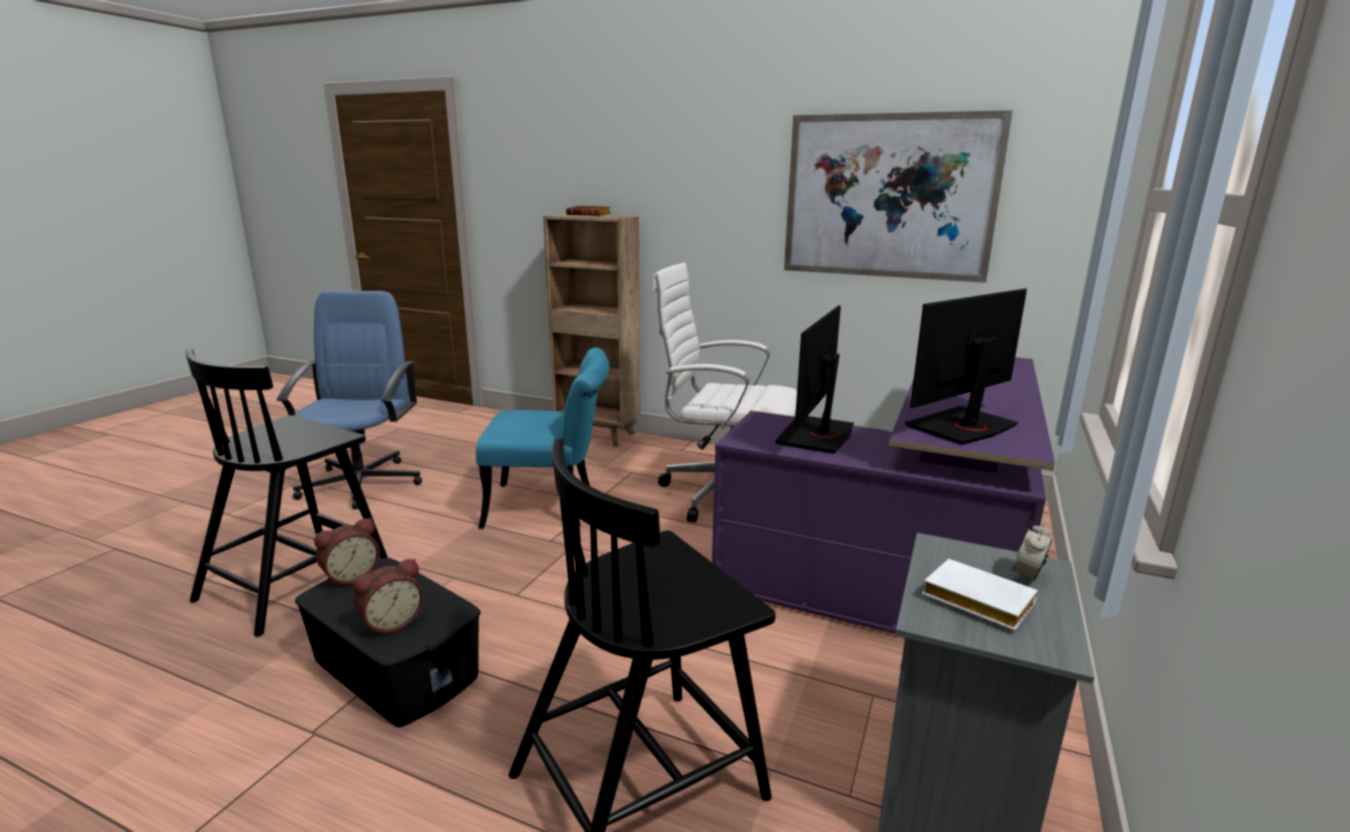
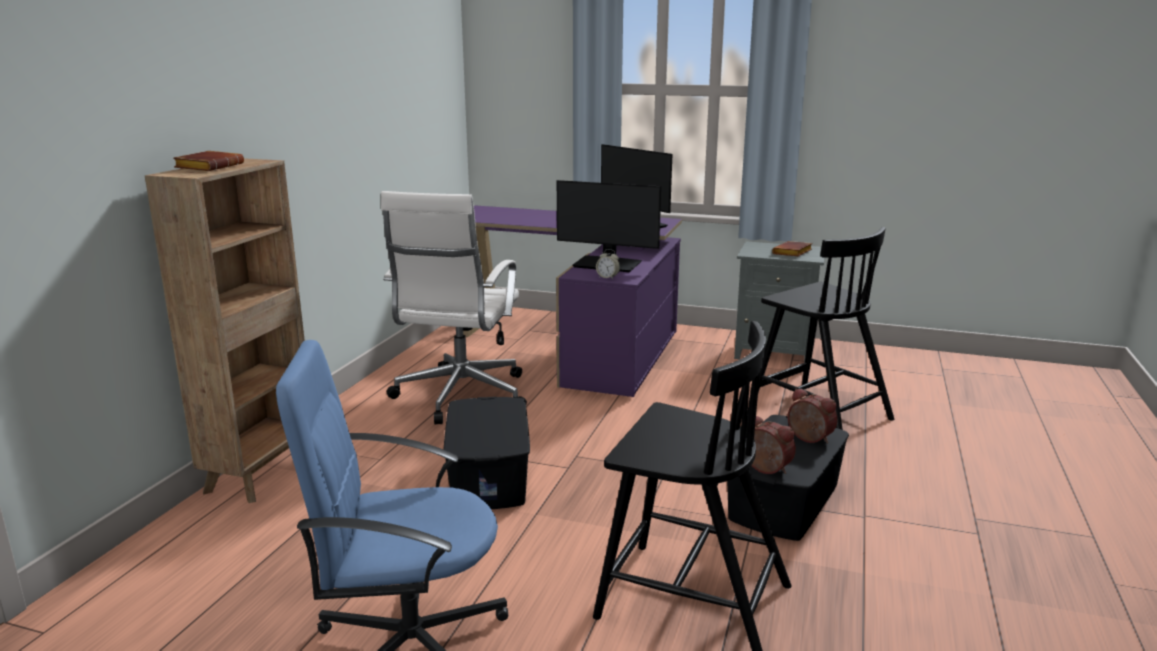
camera: 95 degrees left, 0 degrees up
turquoise chair [476,348,610,529] -> black storage box [443,397,530,509]
picture [784,110,1013,283] -> none
white book [922,559,1038,630] -> brown book [772,241,813,256]
alarm clock [1011,521,1052,580] -> alarm clock moved to [596,249,620,279]

